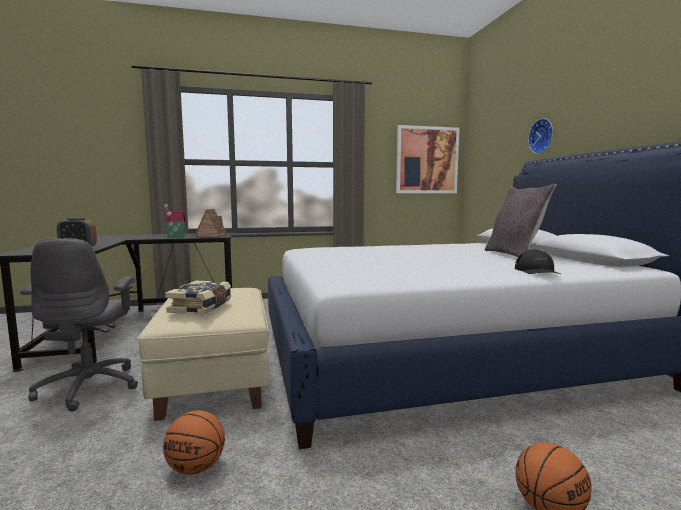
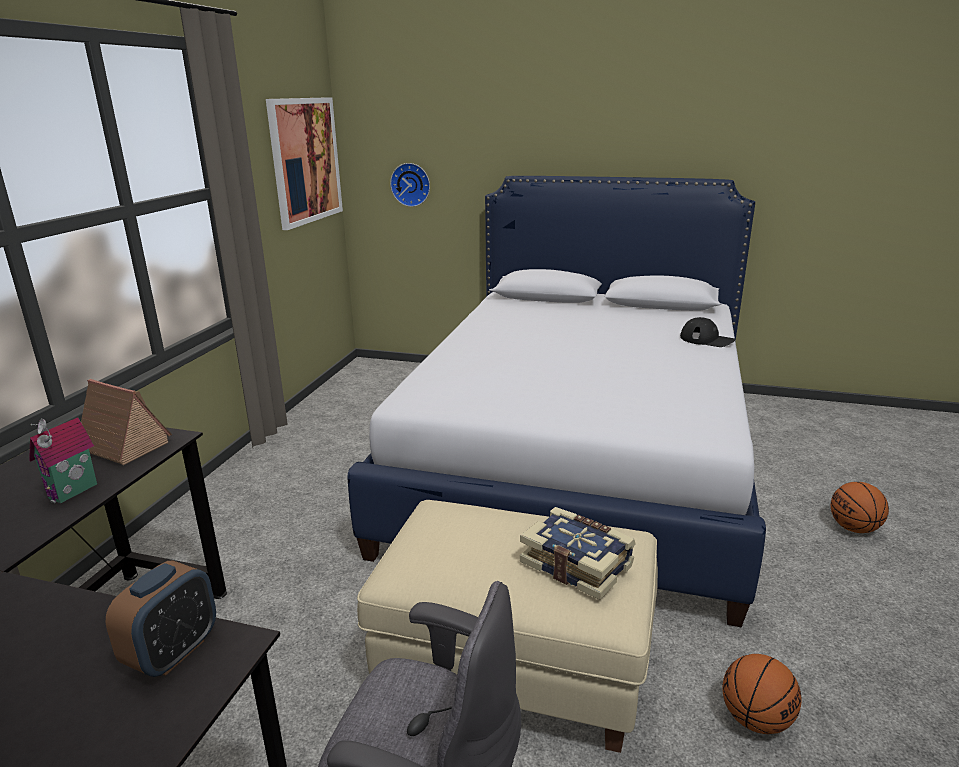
camera: 60 degrees left, 15 degrees up
grey pillow [485,184,556,257] -> none
wall clock [528,118,553,154] -> wall clock moved to [390,163,430,207]

